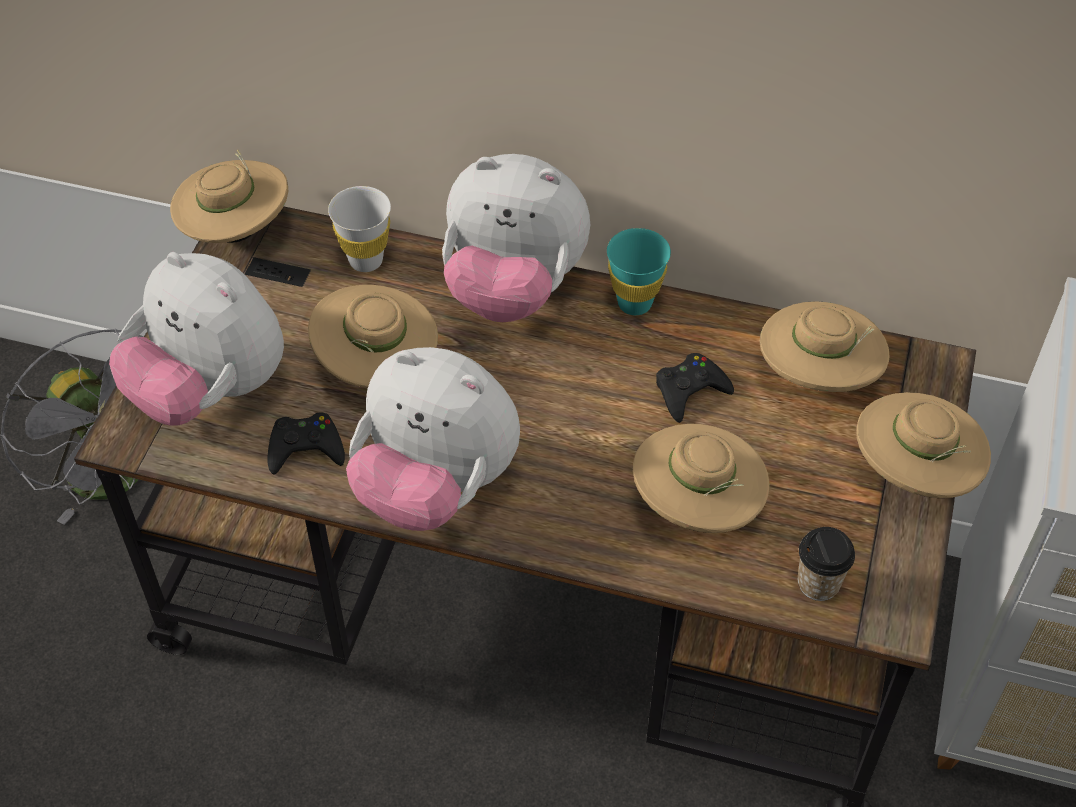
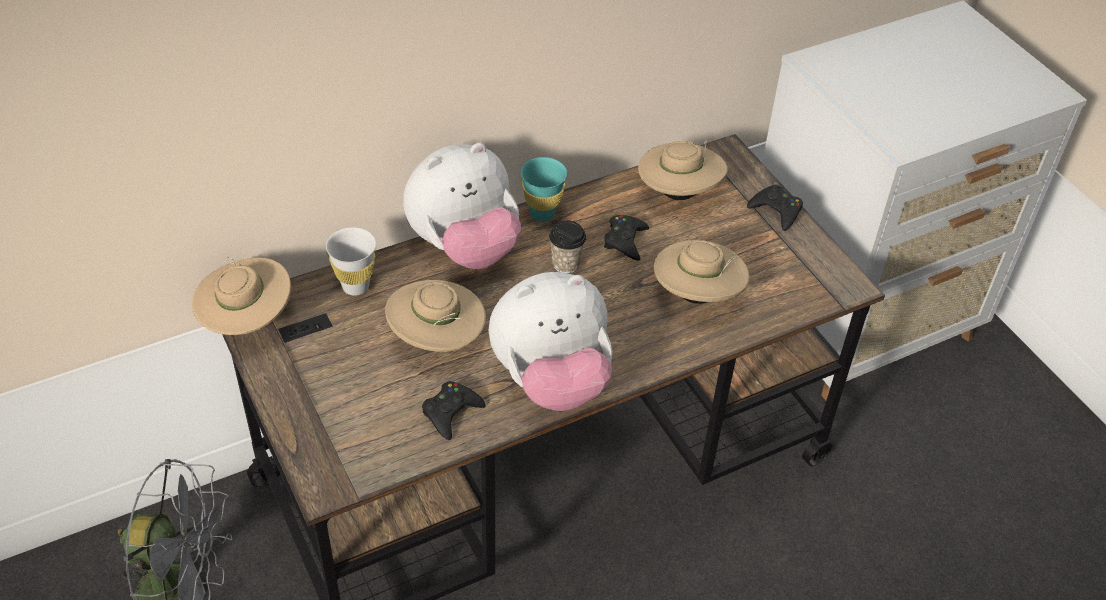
camera: 45 degrees left, 5 degrees down
plush toy [109,252,284,426] -> none
cup [798,527,855,601] -> cup moved to [549,221,586,273]
beige hat [856,392,991,498] -> black game controller [747,185,803,231]

